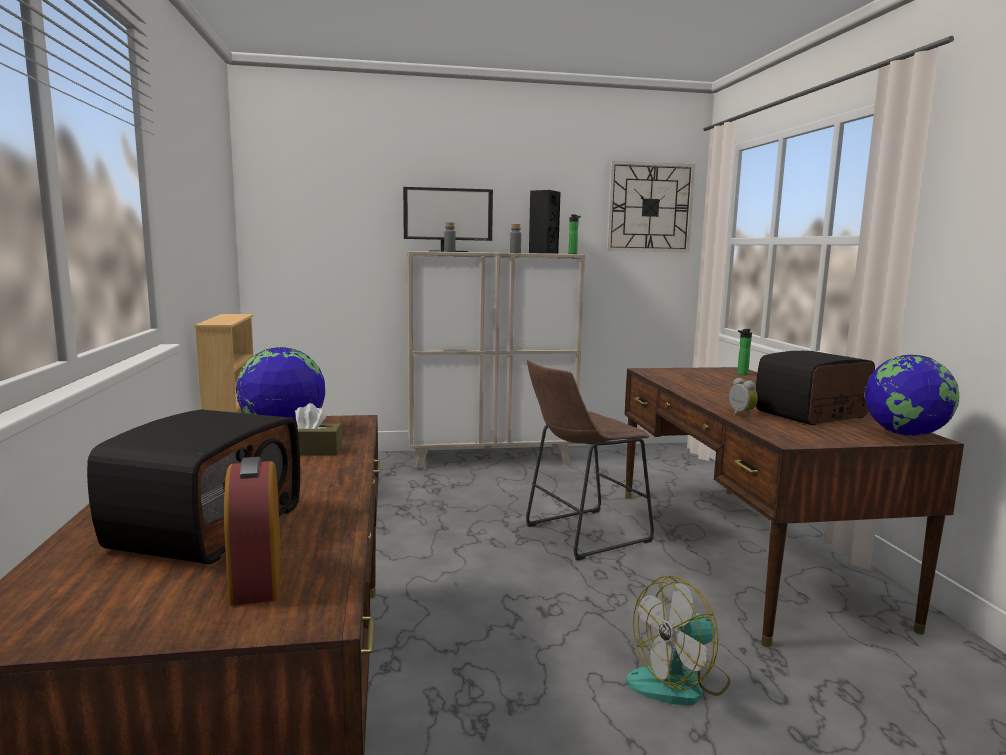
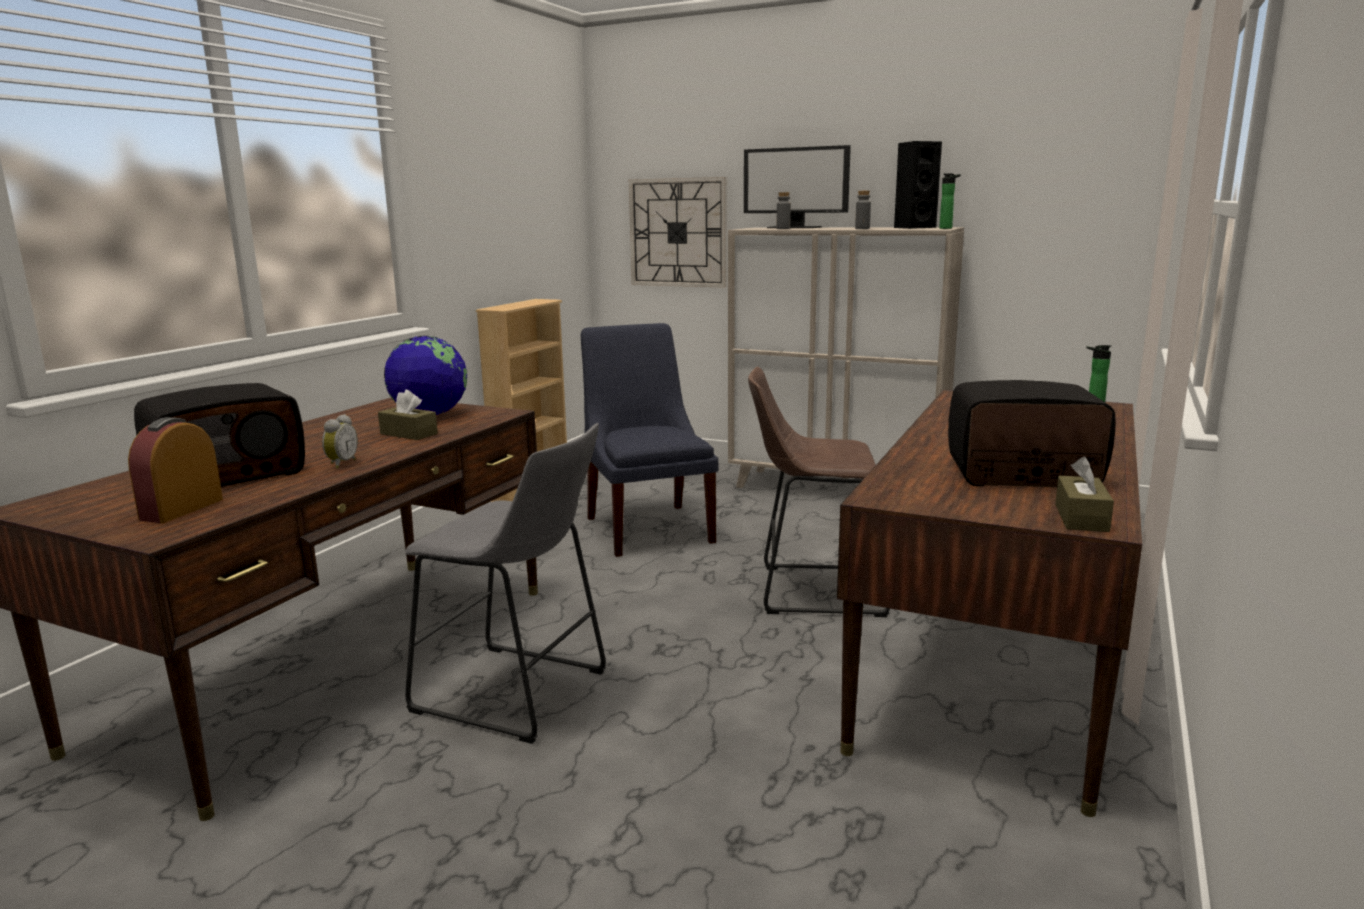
camera: 35 degrees right, 5 degrees up
wall clock [607,161,695,252] -> wall clock moved to [629,177,726,288]
fan [626,575,730,706] -> none
alarm clock [729,378,757,417] -> alarm clock moved to [322,414,358,469]
globe [864,354,959,436] -> brown tissue box [1055,457,1114,532]
none -> grey stool [405,423,606,744]
none -> blue chair [581,323,718,557]

